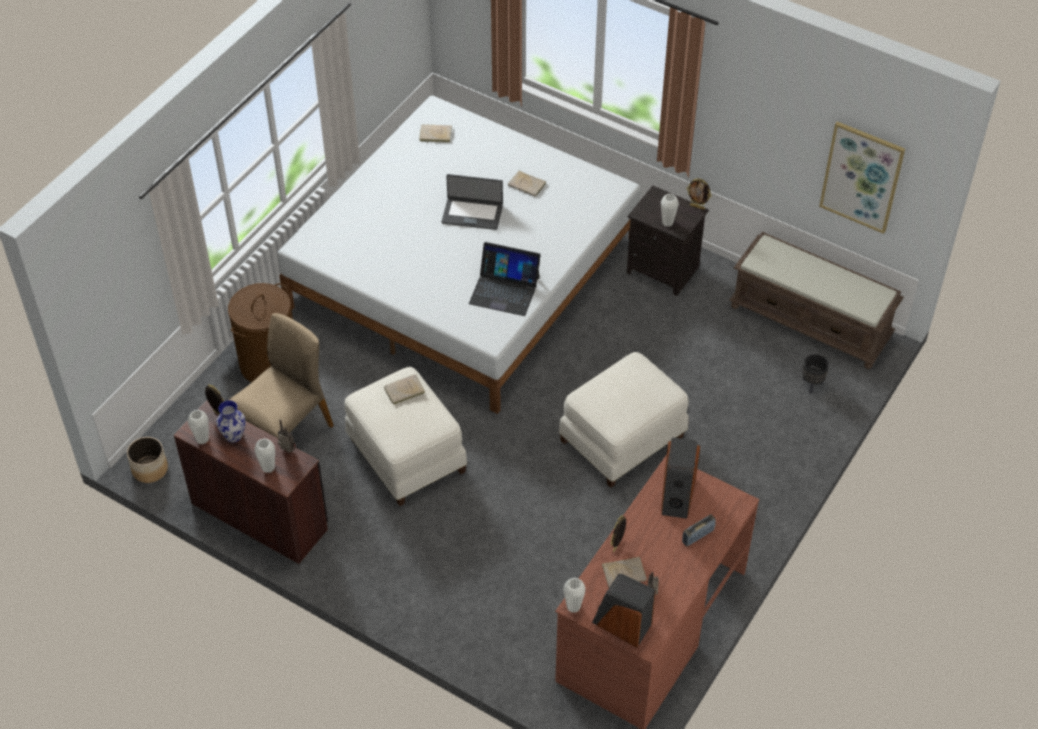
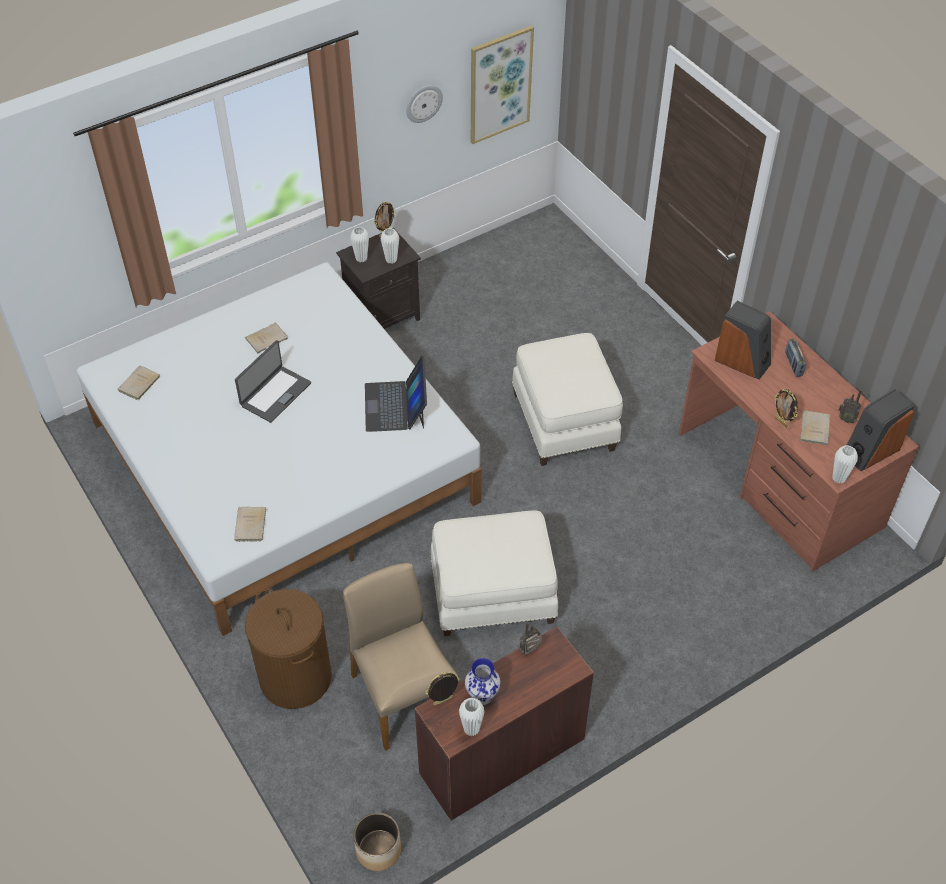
camera: 65 degrees left, 0 degrees up
white vase [254,438,275,473] -> white vase moved to [350,227,369,262]
beige book [384,374,425,406] -> beige book moved to [234,507,266,542]
laptop [469,242,541,316] -> laptop turned 135 degrees clockwise [365,356,427,432]
brown bench [729,232,904,369] -> none
black planter [802,354,829,394] -> none
none -> wall clock [406,85,443,123]

